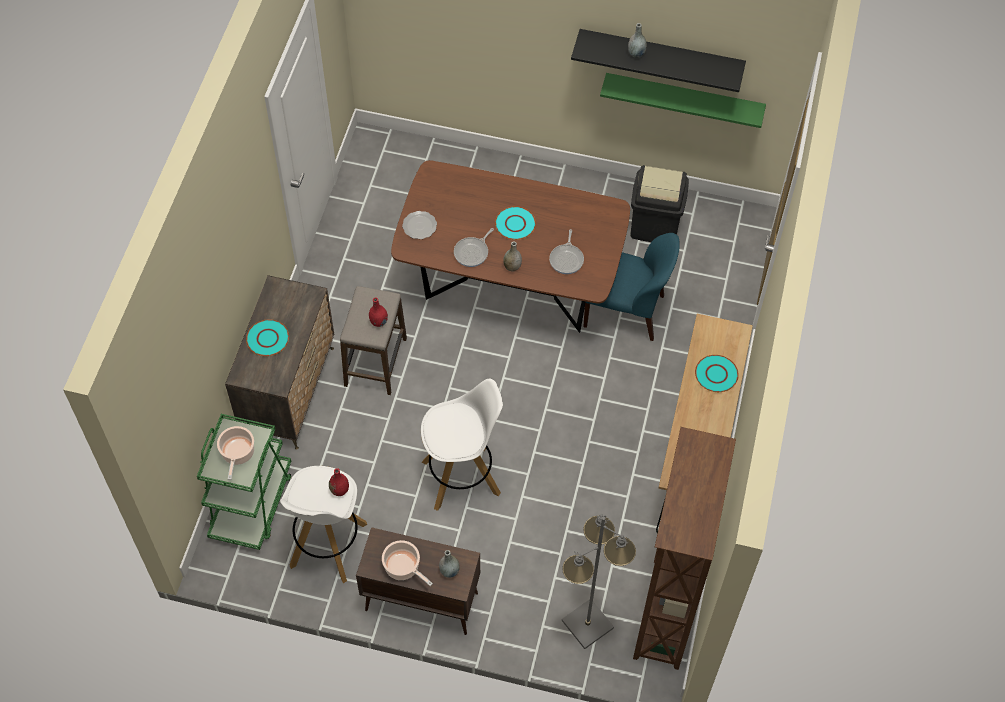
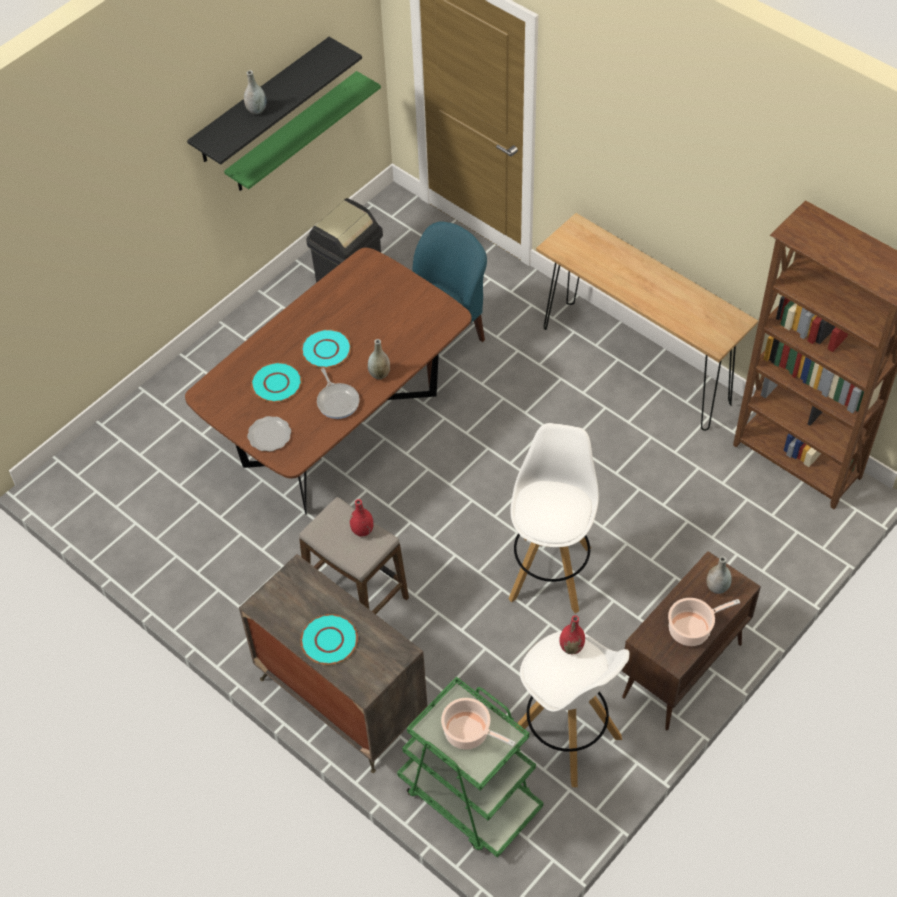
camera: 60 degrees left, 5 degrees down
frying pan [549,229,584,274] -> none
grey floor lamp [562,514,636,649] -> none
turquoise plate [695,355,739,392] -> turquoise plate moved to [251,362,302,402]

